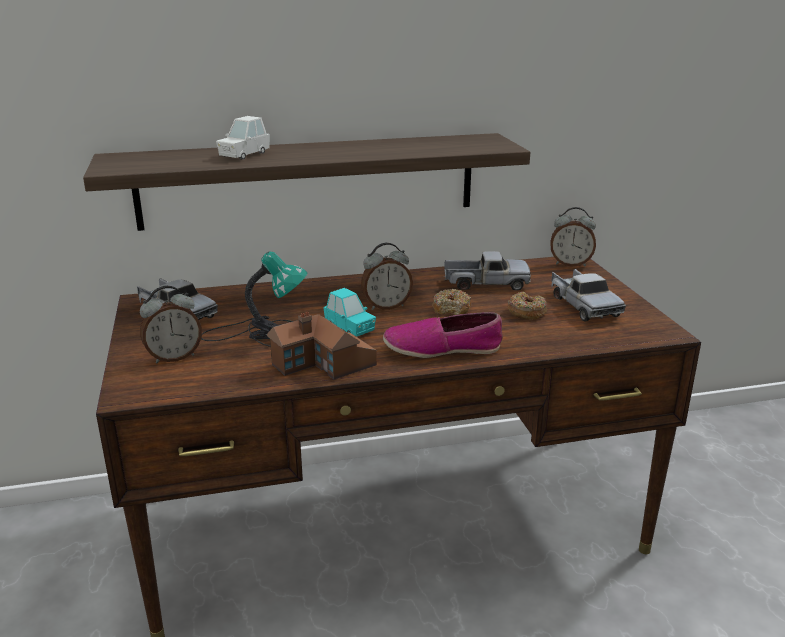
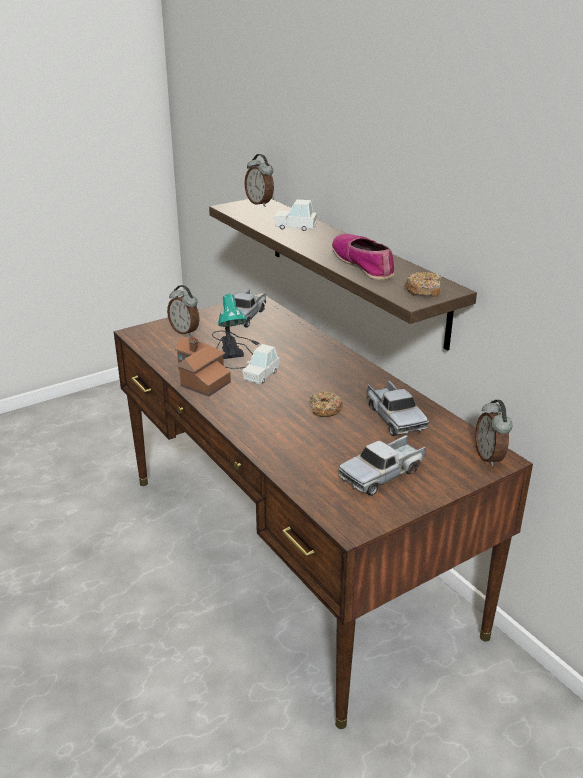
camera: 70 degrees right, 5 degrees up
turquoise toy car [323,288,376,337] -> white toy car [242,344,280,384]
alarm clock [361,243,413,310] -> alarm clock moved to [245,154,274,207]
shoe [383,312,503,358] -> shoe moved to [332,234,395,280]
donut [508,292,547,320] -> donut moved to [405,272,442,298]

